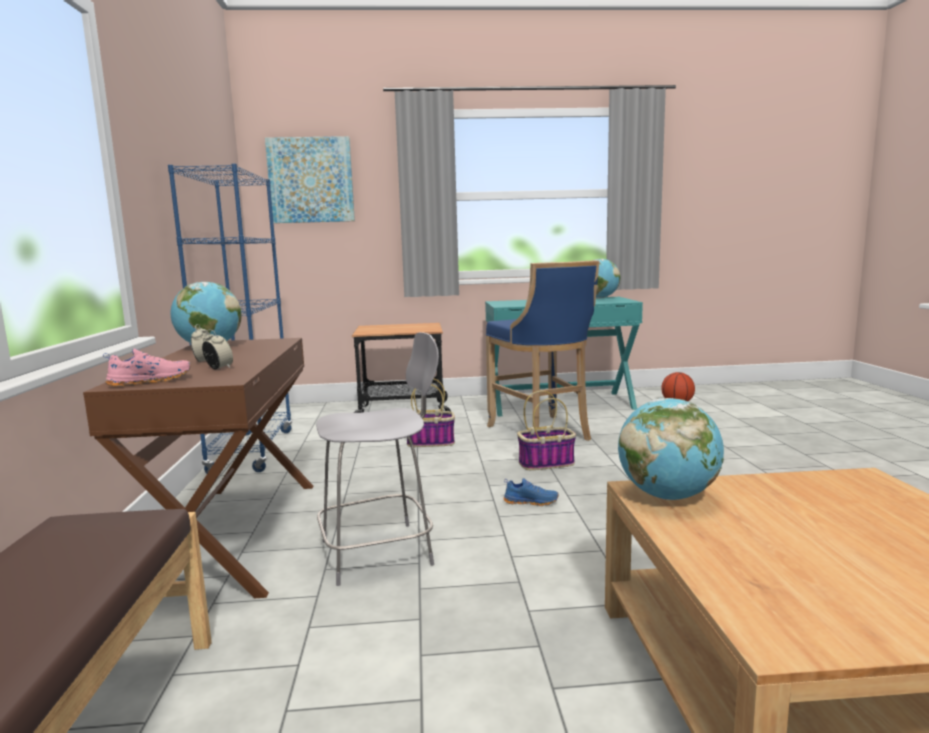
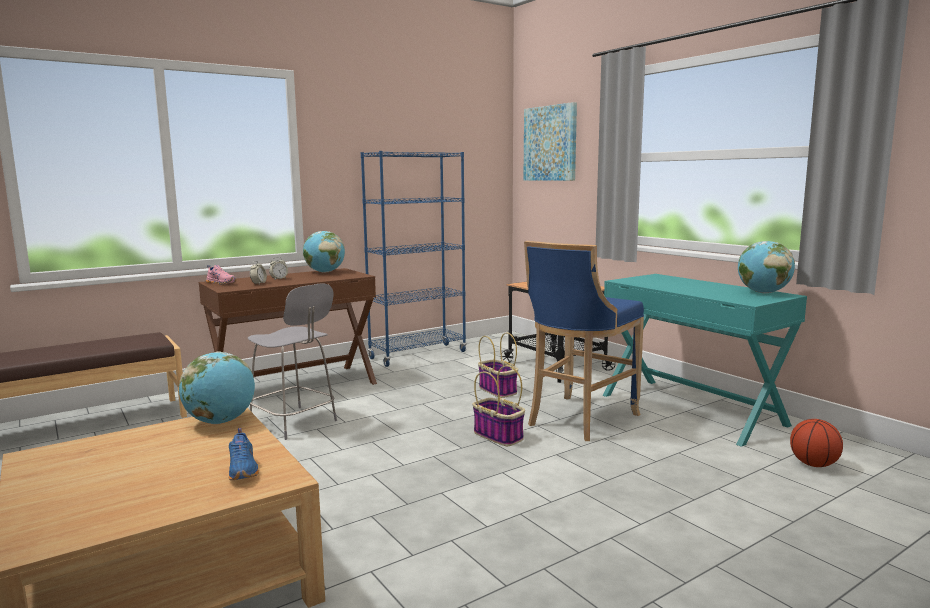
camera: 60 degrees right, 0 degrees up
blue shoe [503,478,559,506] -> blue shoe moved to [229,428,259,480]

